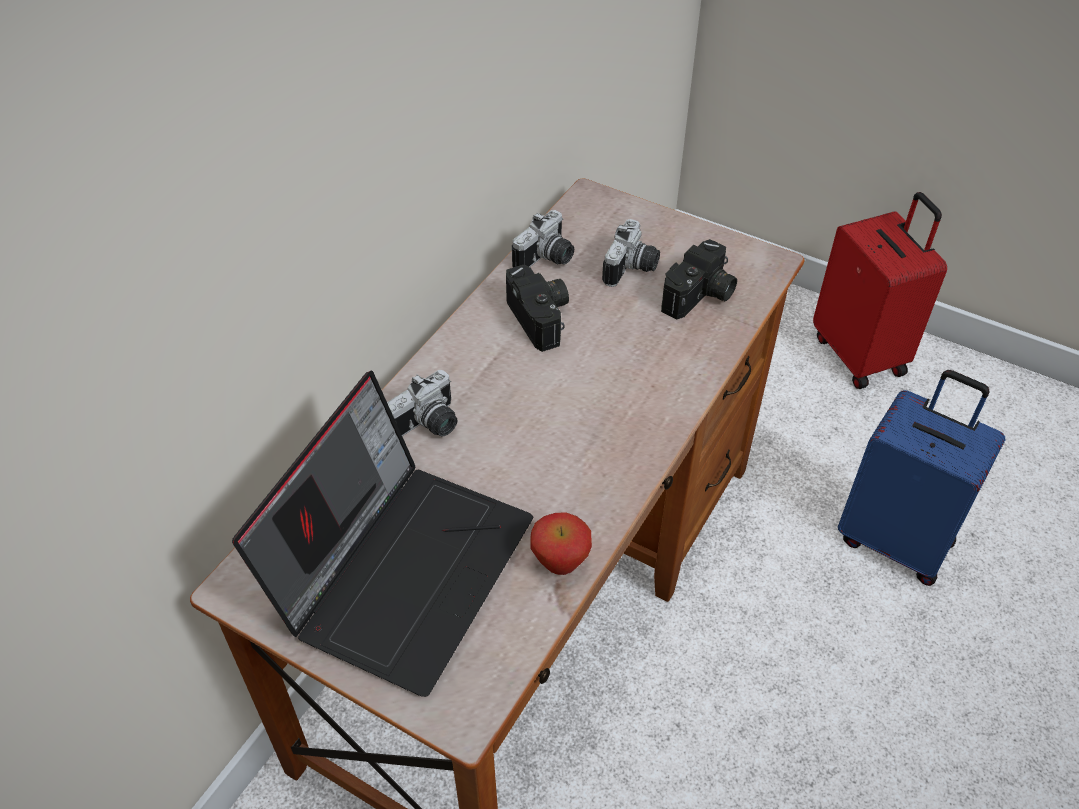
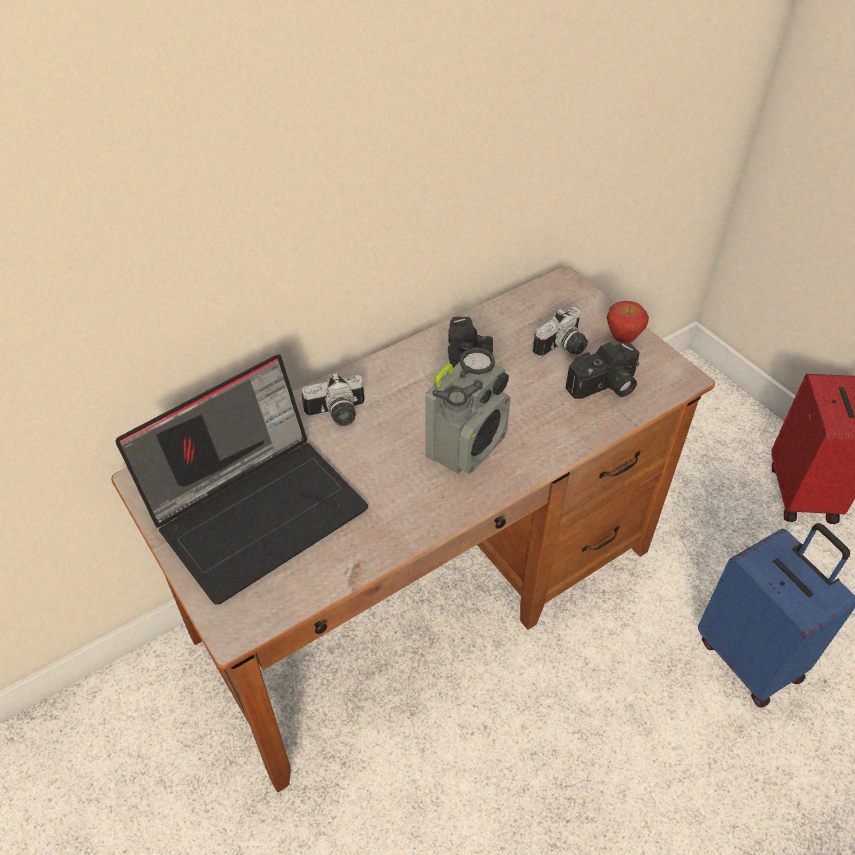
camera: 25 degrees right, 0 degrees up
camera [512,210,574,267] -> none
apple [530,512,592,575] -> apple moved to [607,301,649,343]
none -> radio [426,347,511,474]

